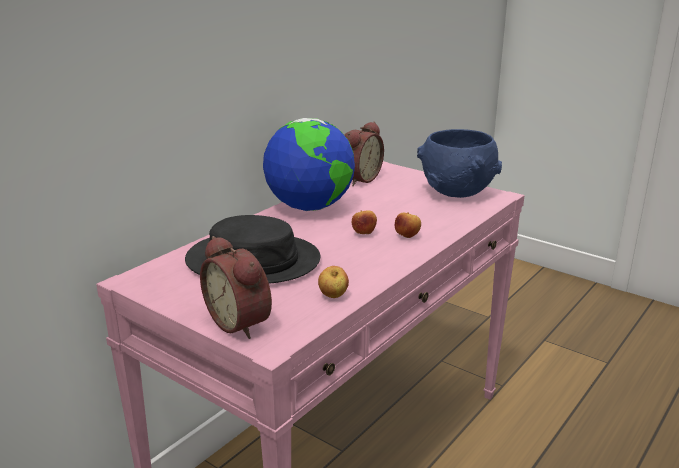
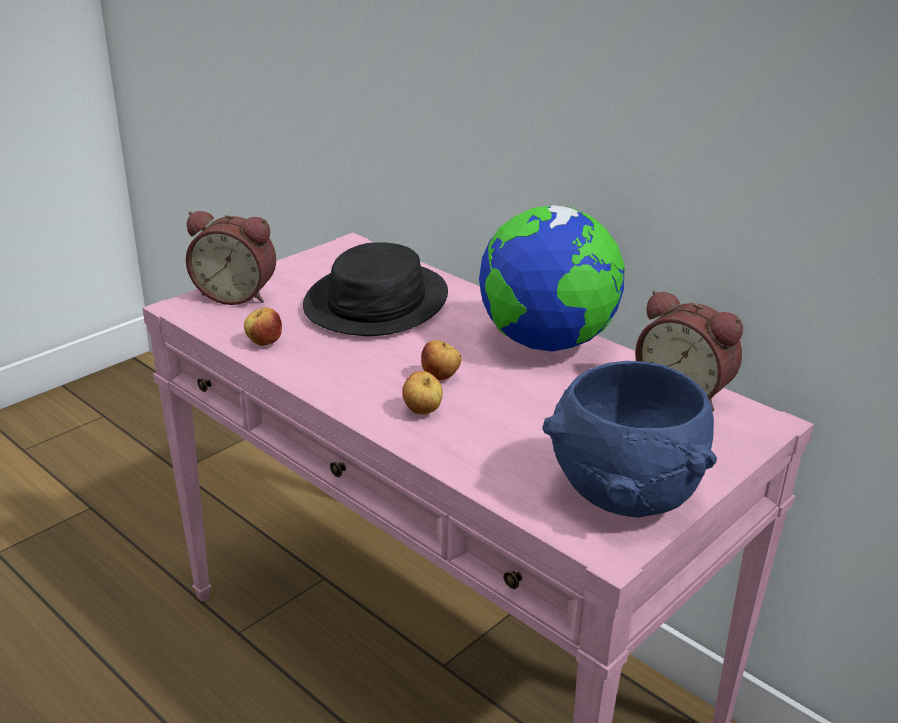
camera: 95 degrees right, 5 degrees up
alarm clock [200,236,272,339] -> alarm clock turned 135 degrees counterclockwise [186,211,276,305]

